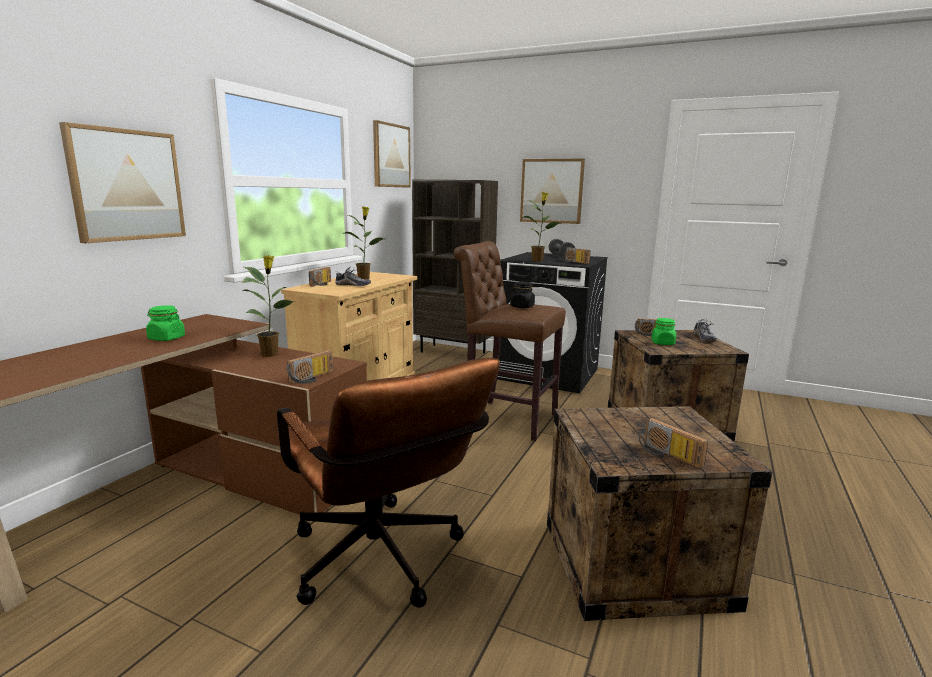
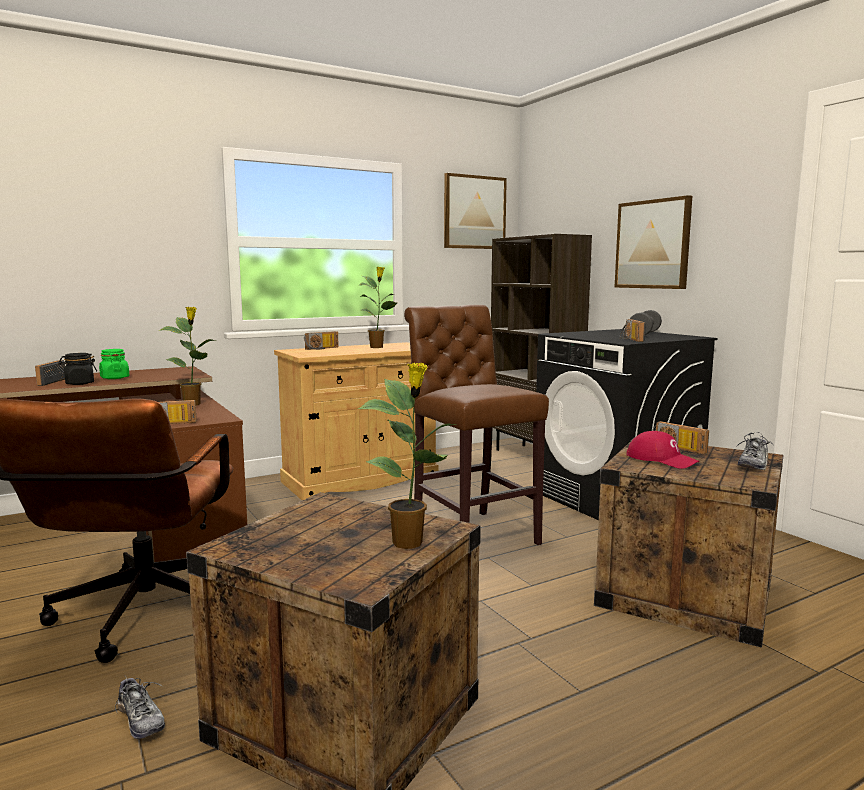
camera: 35 degrees right, 5 degrees down
picture [59,122,186,243] -> none
shoe [335,267,371,286] -> shoe moved to [115,676,165,739]
black jar [510,281,535,308] -> black jar moved to [58,353,97,385]
potted plant [523,192,562,262] -> potted plant moved to [358,362,457,549]
radio [639,418,708,469] -> radio moved to [35,360,65,386]
green jar [652,318,676,345] -> red cap [626,431,699,469]

